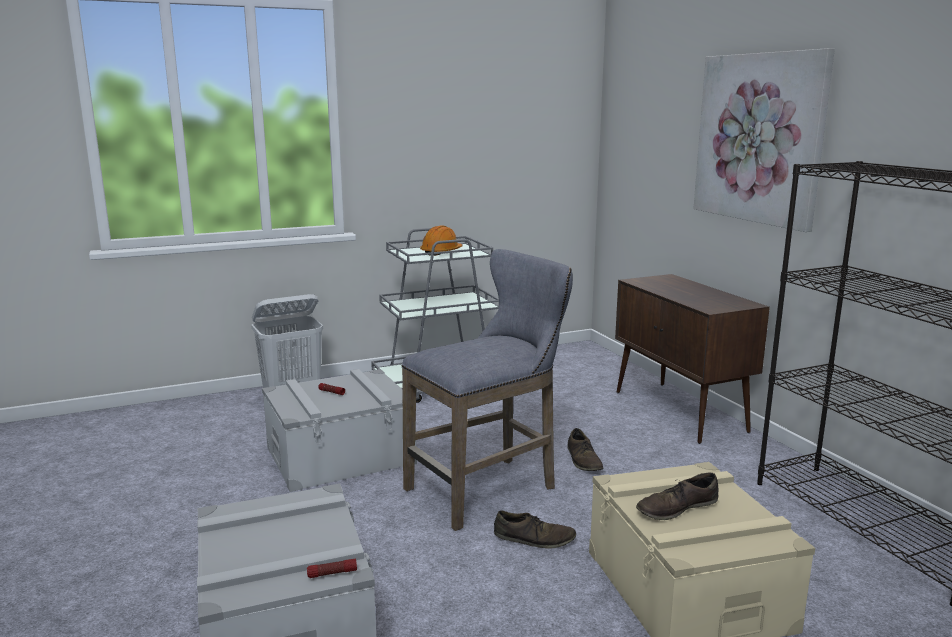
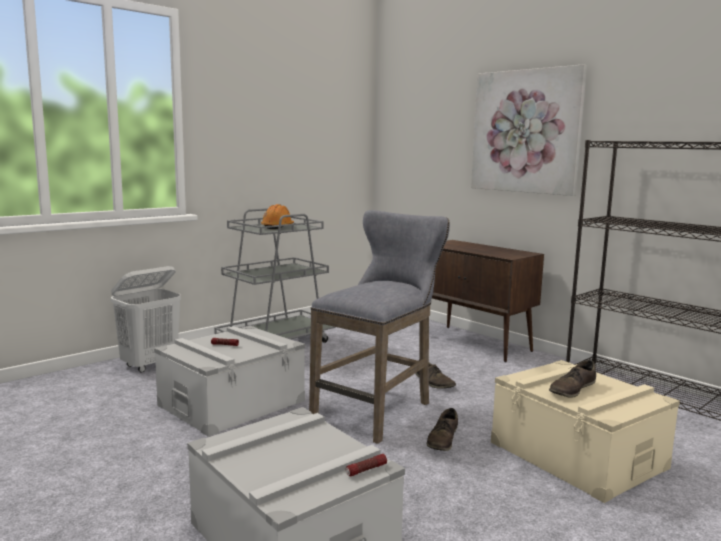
camera: 20 degrees left, 5 degrees down
brown shoe [494,510,576,549] -> brown shoe turned 120 degrees clockwise [427,408,458,451]

